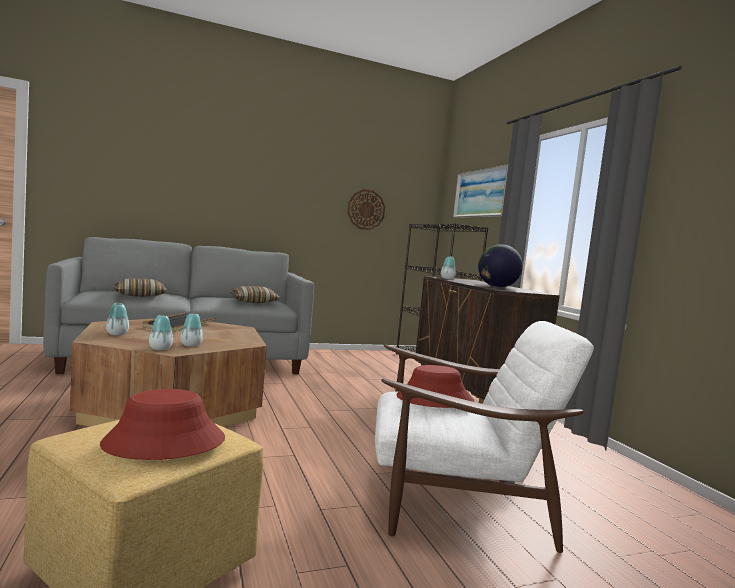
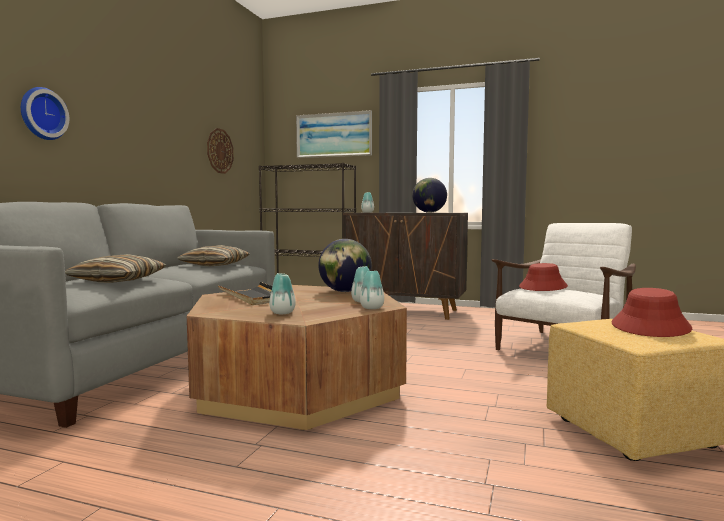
camera: 50 degrees left, 0 degrees up
none -> wall clock [21,87,69,140]
none -> globe [318,239,372,292]

